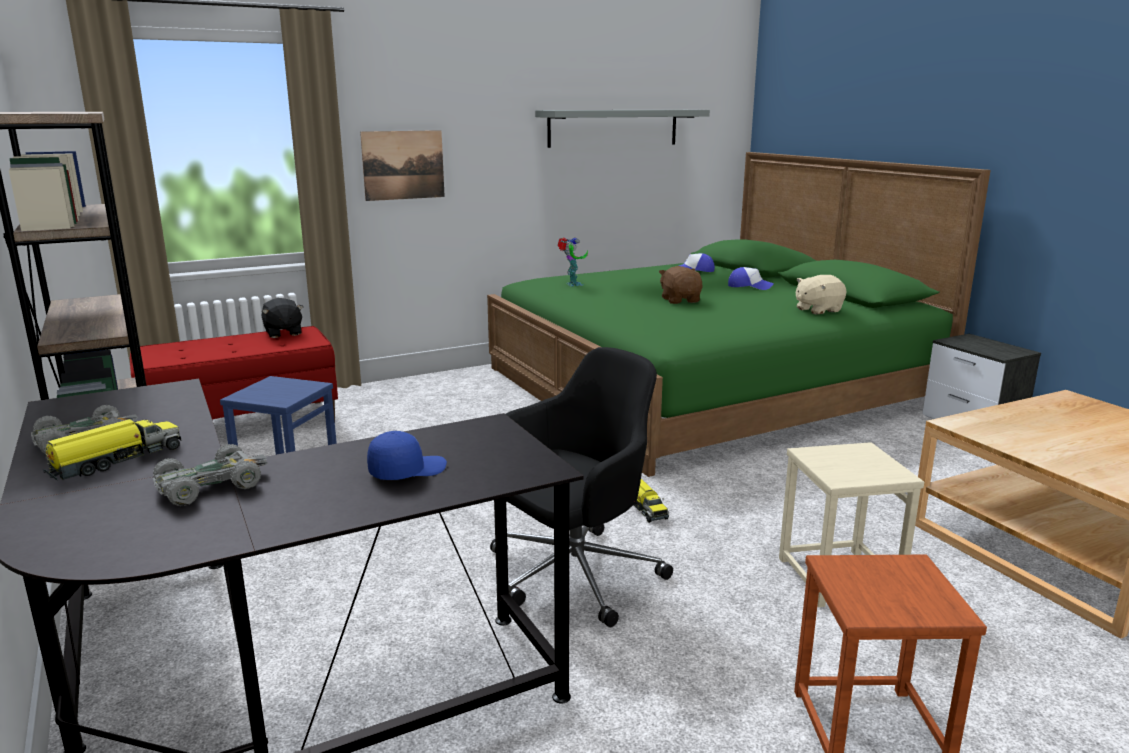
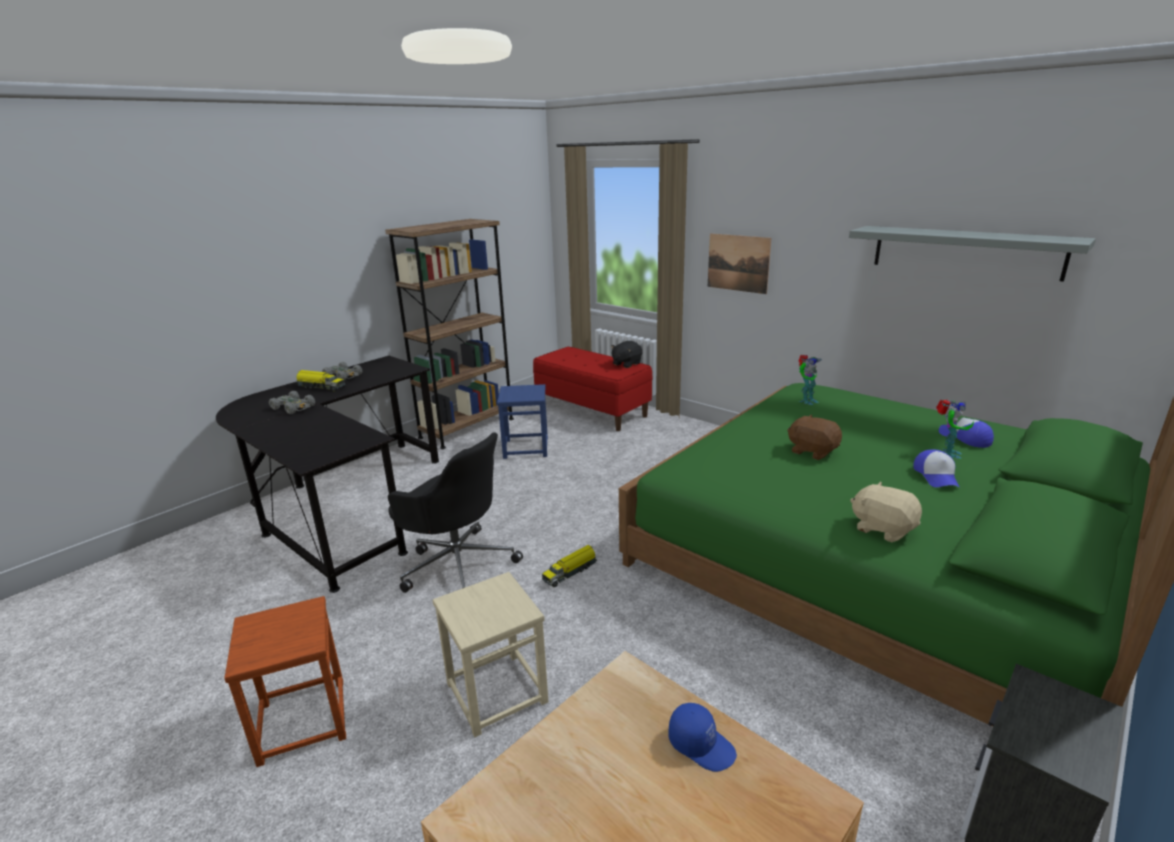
camera: 70 degrees right, 5 degrees up
blue cap [367,431,447,480] -> blue cap moved to [669,703,737,772]
brown plush toy [659,266,702,304] -> brown plush toy turned 105 degrees counterclockwise [787,414,842,460]
none -> toy robot [936,399,974,459]

